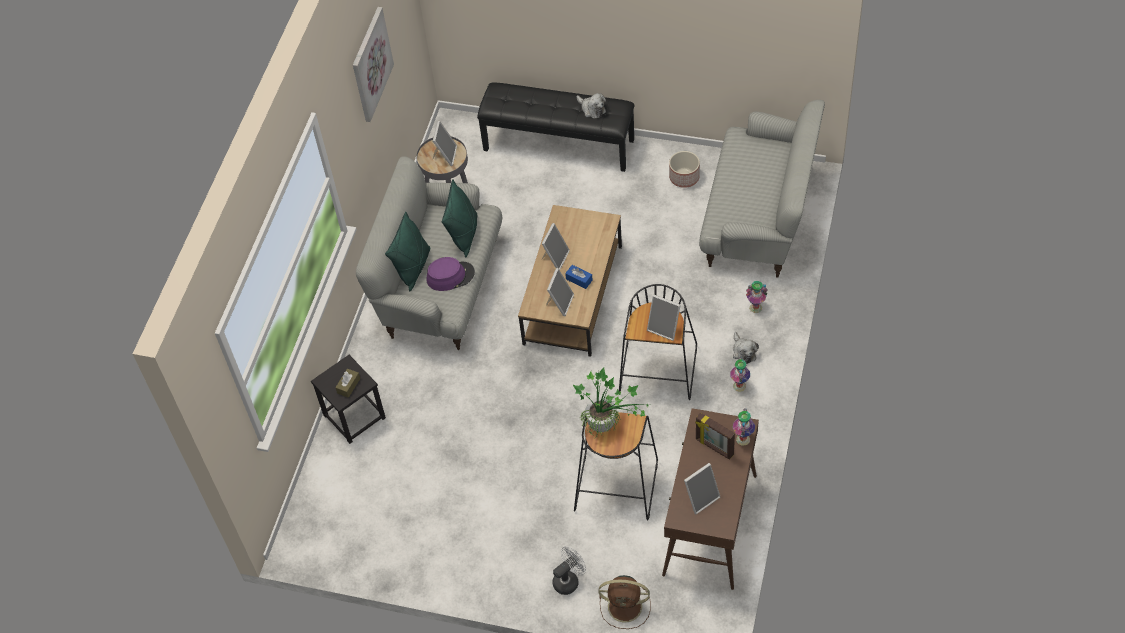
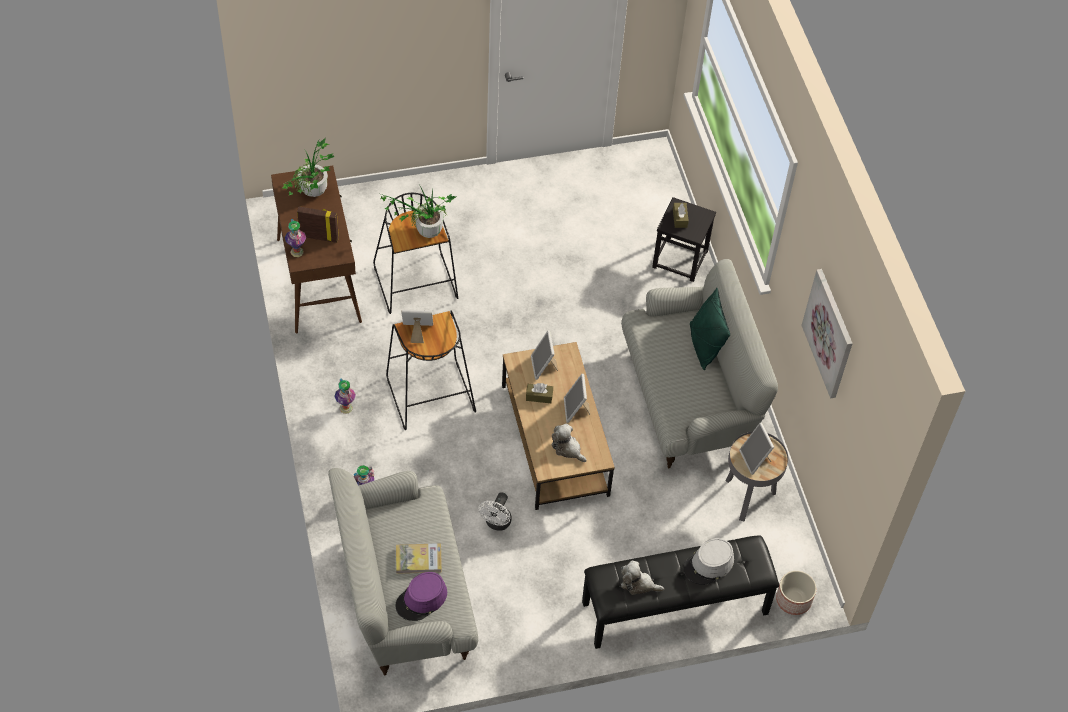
camera: 145 degrees right, 0 degrees up
purple hat [426,257,475,291] -> purple hat moved to [395,572,447,621]
green pillow [442,180,477,257] -> none
white fan [552,546,586,595] -> white fan moved to [478,492,512,531]
blue tissue box [565,265,593,289] -> brown tissue box [526,383,553,403]
brown fan [598,575,651,629] -> none
planter [669,151,700,188] -> planter moved to [776,571,816,615]
picture frame [684,463,720,514] -> potted plant [282,139,335,197]
plush toy [733,332,759,364] -> plush toy moved to [552,423,587,462]
none -> book [396,543,442,574]
none -> grey hat [683,538,734,585]

